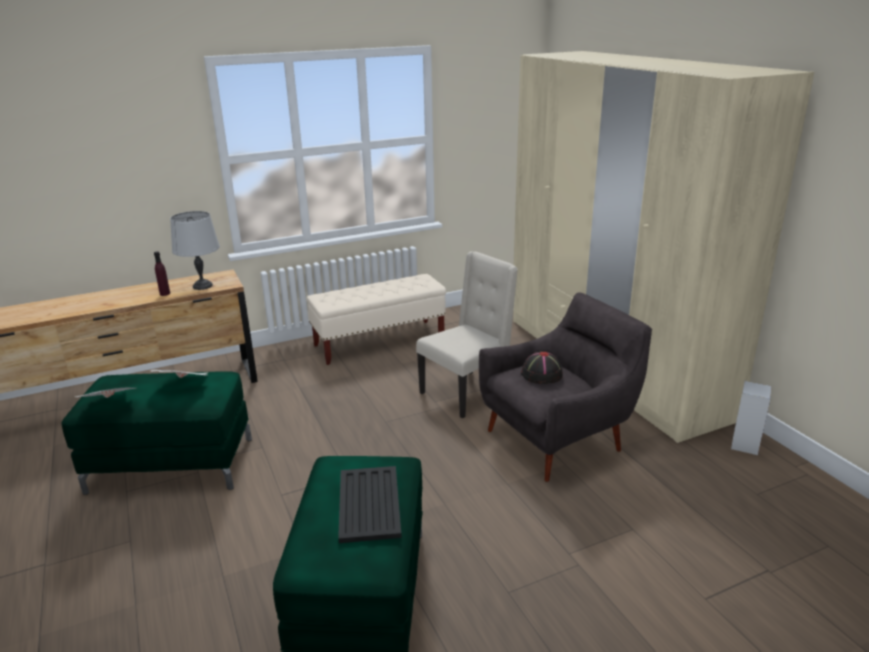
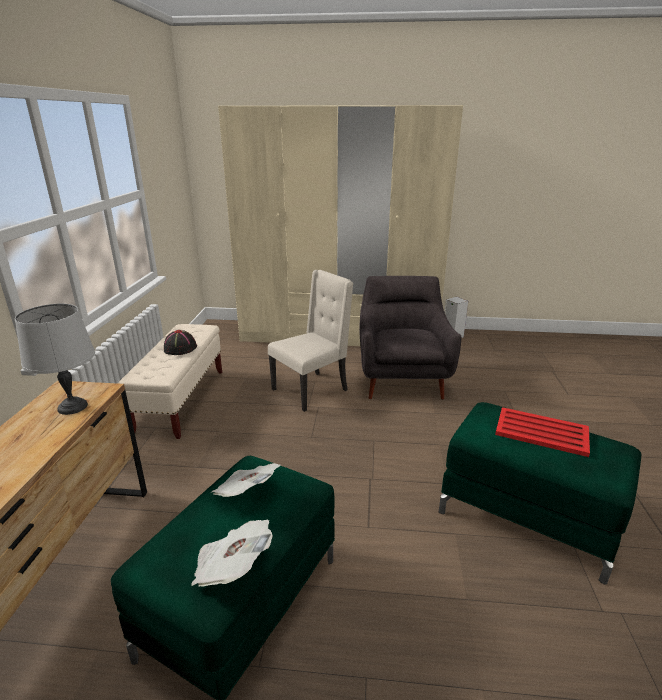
camera: 60 degrees left, 0 degrees up
purple bottle [154,251,170,296] -> none
black tray [338,466,402,543] -> red tray [495,407,590,457]
beige chair [416,251,518,419] -> beige chair turned 60 degrees clockwise [268,270,353,411]
black hat [521,351,563,384] -> black hat moved to [164,330,197,355]

